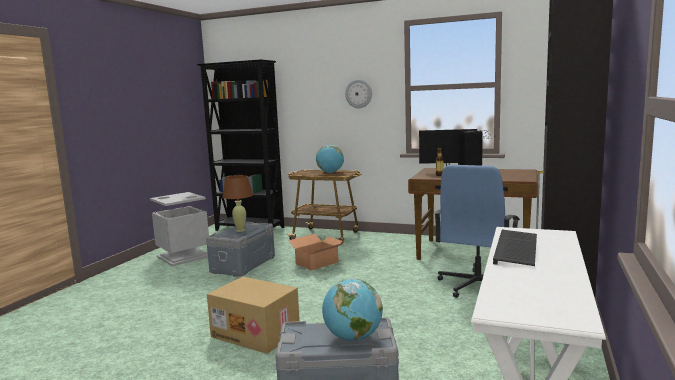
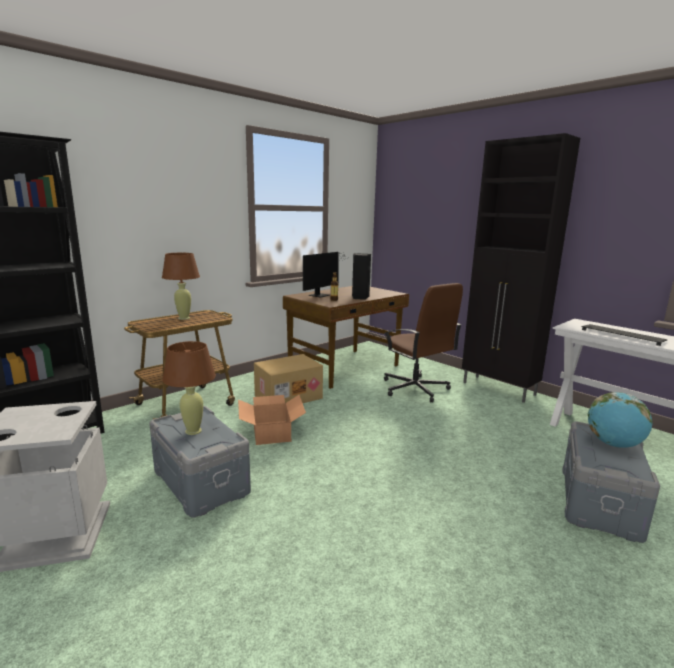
camera: 65 degrees left, 5 degrees up
cardboard box [207,277,300,354] -> cardboard box moved to [254,354,323,403]
globe [316,145,344,173] -> brown table lamp [162,253,200,320]
wall clock [345,80,372,108] -> none
blue office chair [434,165,520,298] -> brown office chair [384,283,463,402]

